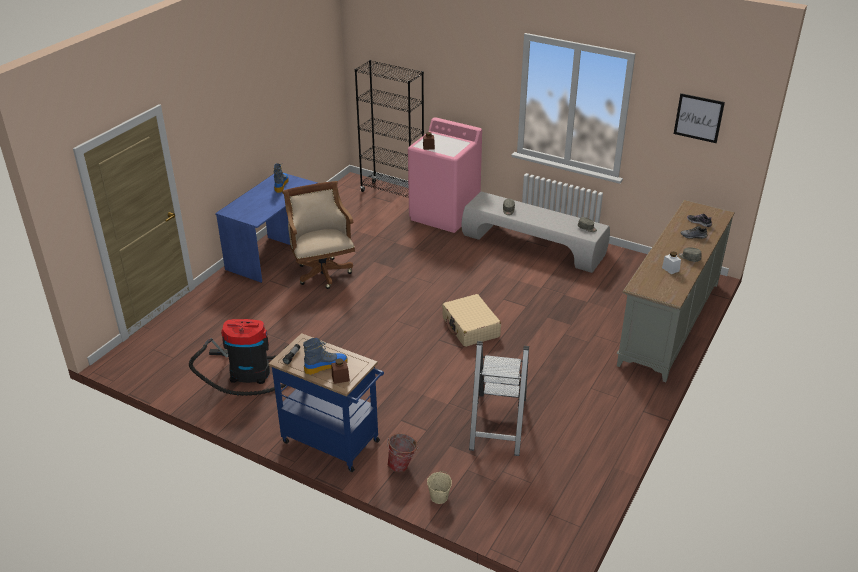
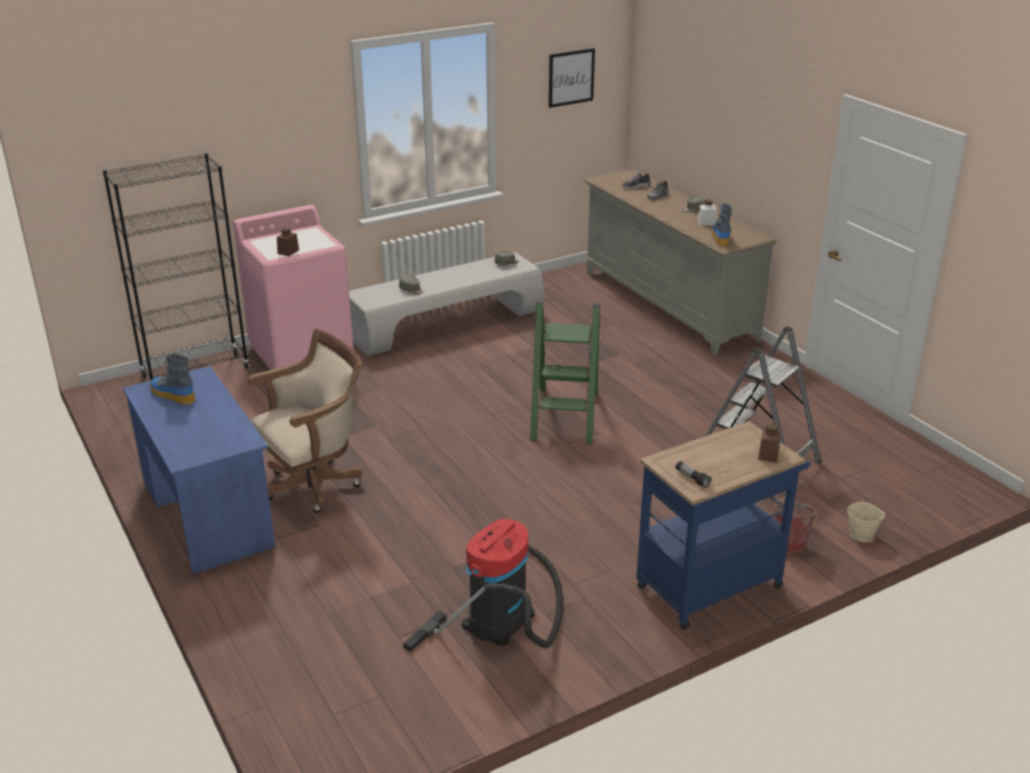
camera: 60 degrees left, 5 degrees down
office chair [282,181,355,289] -> office chair turned 135 degrees clockwise [248,328,363,513]
boot [303,338,348,375] -> boot moved to [712,204,733,246]
beige suitcase [442,294,501,347] -> green step ladder [530,300,600,445]

